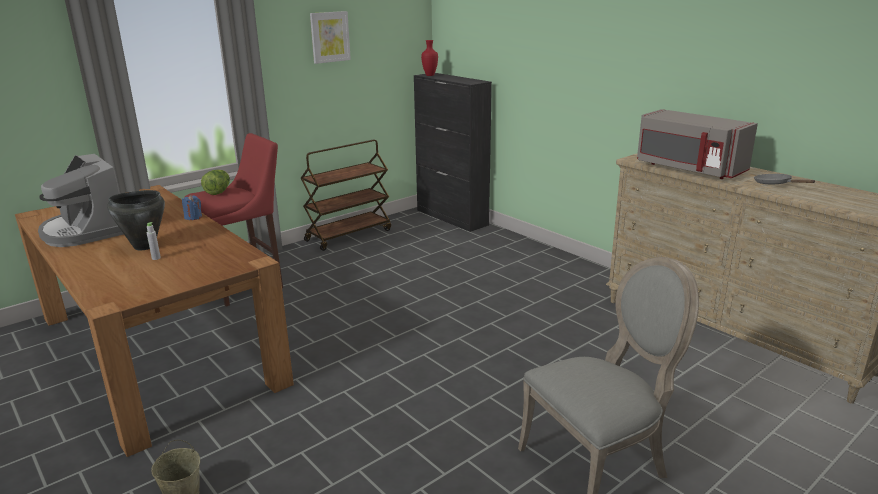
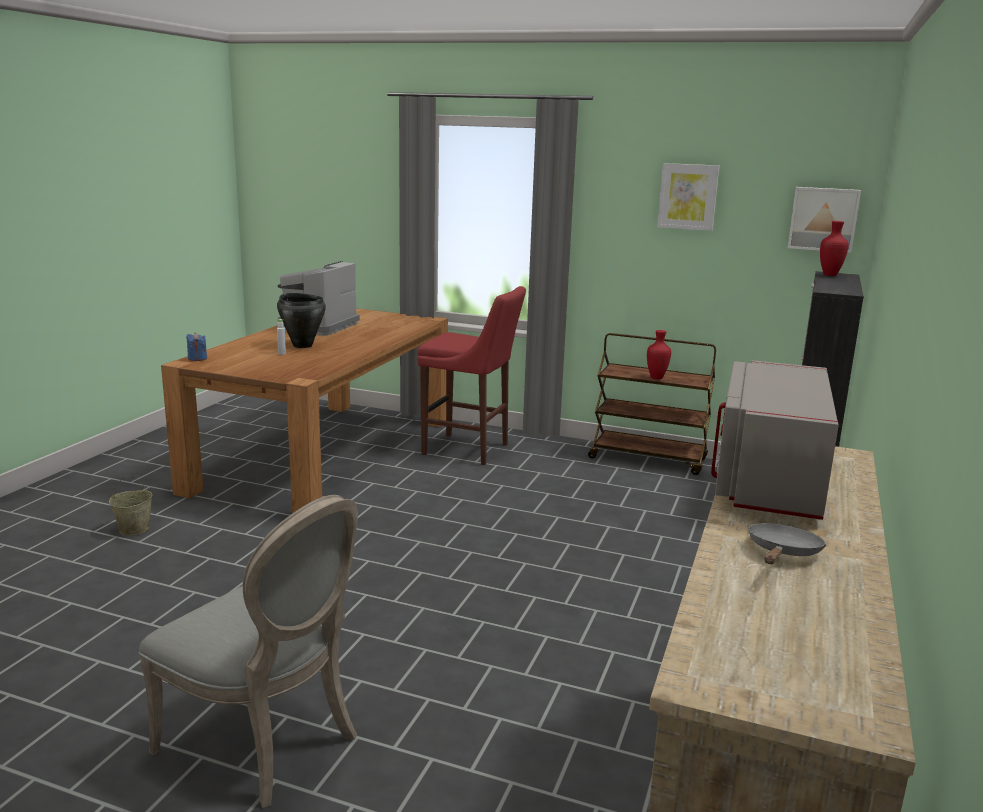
camera: 60 degrees right, 5 degrees down
blue candle [182,195,202,220] -> blue candle moved to [186,333,207,361]
lettuce [201,170,230,195] -> none
none -> red vase [647,330,671,380]
none -> picture [788,187,861,253]

